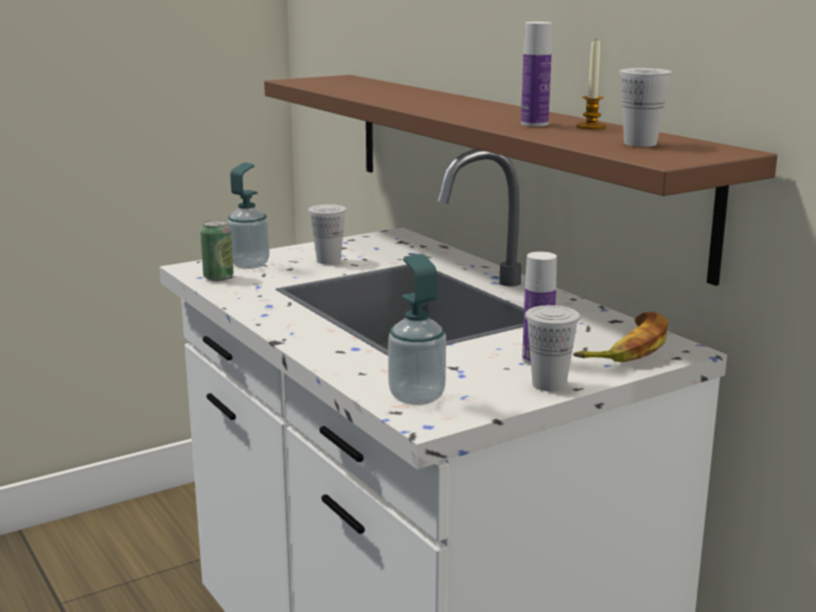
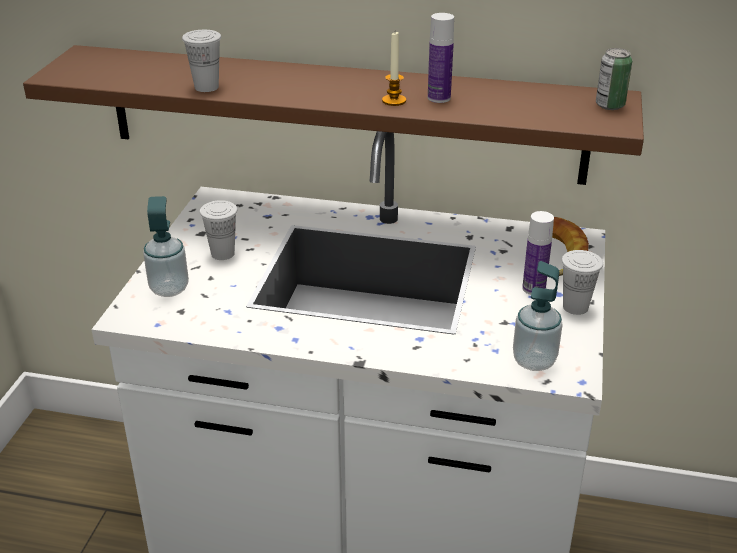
camera: 45 degrees left, 15 degrees up
can [200,220,234,281] -> can moved to [596,48,632,110]
candle [577,41,606,130] -> candle moved to [382,32,406,106]
white cup [619,68,672,147] -> white cup moved to [182,30,221,92]

